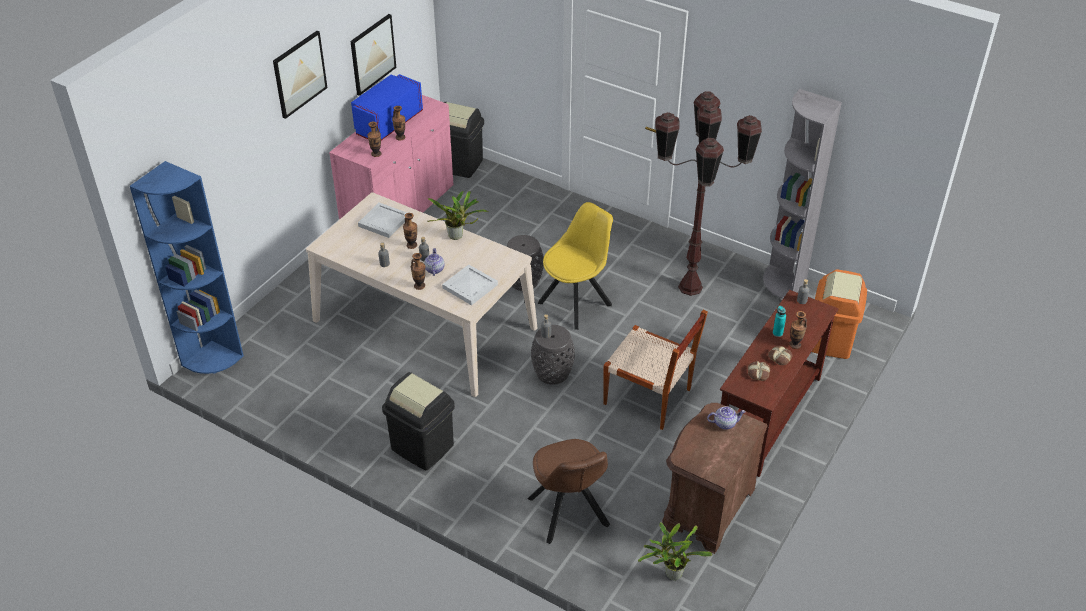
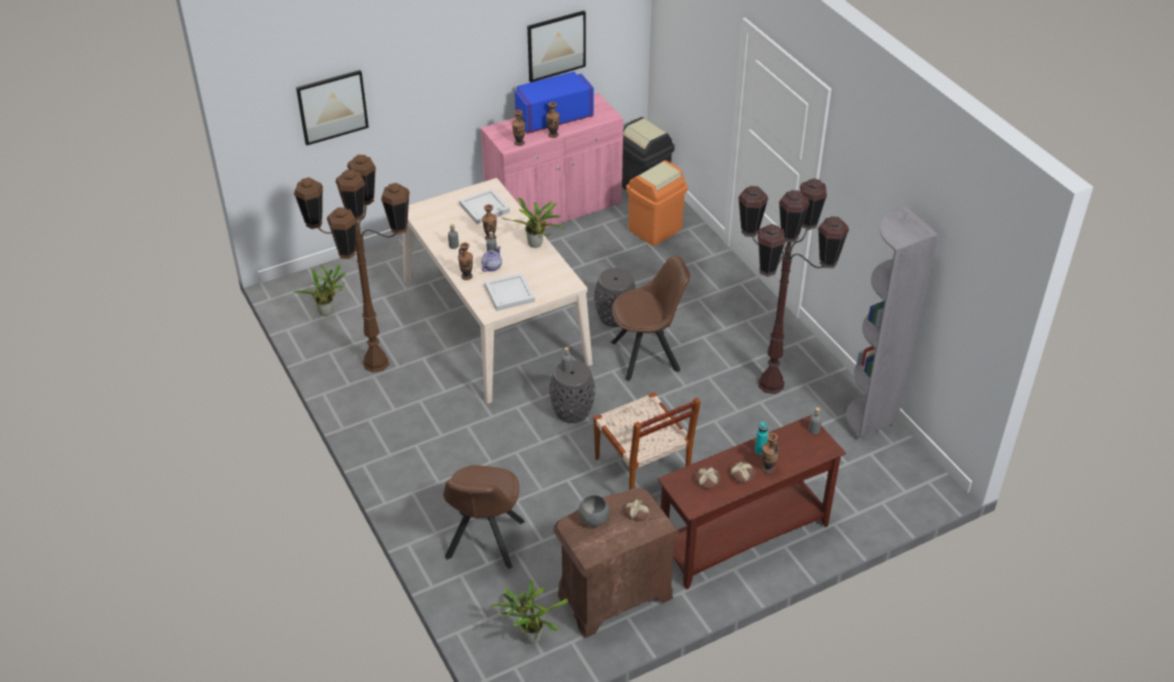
camera: 30 degrees right, 0 degrees up
blue bookcase [130,161,244,374] -> none
picture [273,31,328,119] -> picture moved to [296,70,369,146]
black trash can [382,372,455,470] -> none
yellow chair [538,202,613,330] -> brown chair [611,255,690,381]
teapot [707,406,745,429] -> bread [623,499,650,521]
orange trash can [812,270,867,359] -> orange trash can moved to [626,160,688,246]
none -> potted plant [293,265,346,316]
none -> brown floor lamp [294,155,410,373]
none -> grey bowl [579,495,610,526]

